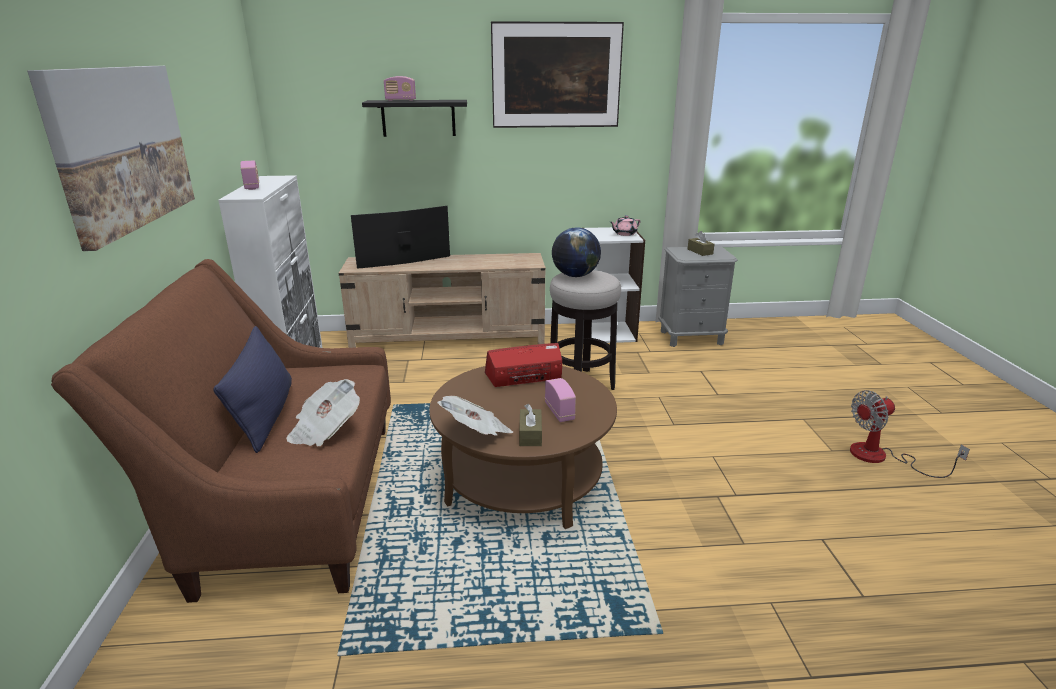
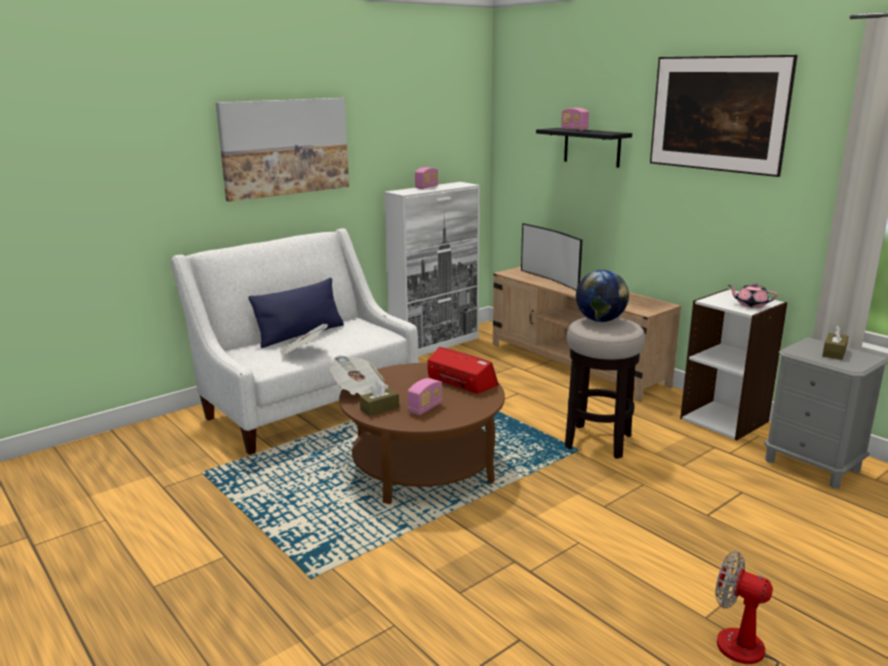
camera: 55 degrees right, 5 degrees down
brown sofa [51,259,391,603] -> white sofa [171,228,419,455]
television [351,206,450,269] -> television turned 150 degrees counterclockwise [521,223,582,290]

